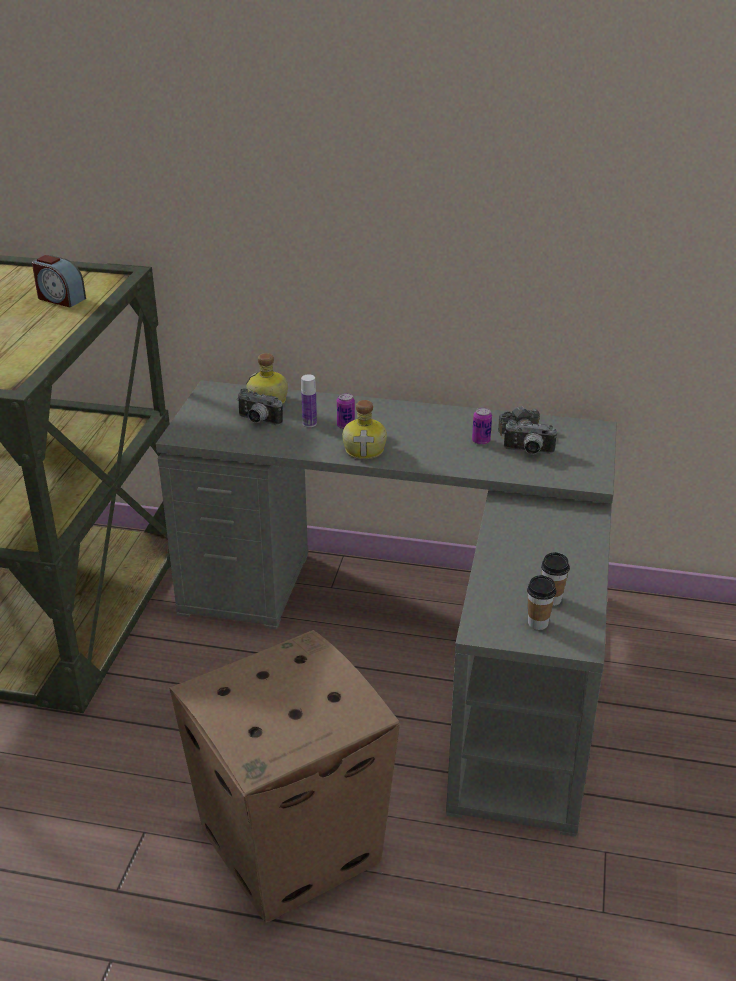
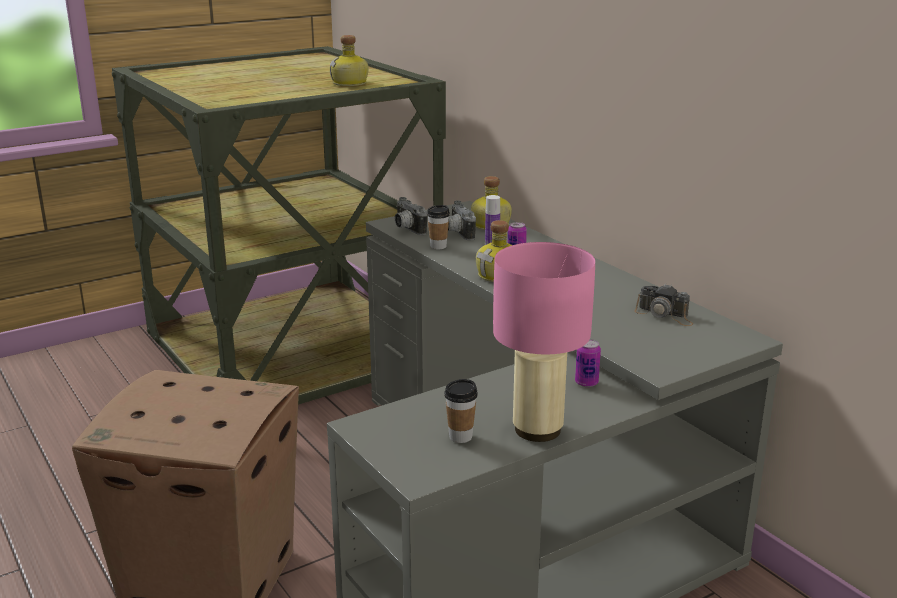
camera: 45 degrees right, 10 degrees down
alarm clock [32,255,86,307] -> bottle [330,35,369,86]
can [472,407,492,445] -> can moved to [575,339,601,387]
camera [504,420,557,454] -> camera moved to [394,197,427,235]
cup [527,575,556,630] -> cup moved to [427,205,450,249]
none -> pink table lamp [493,242,595,442]

